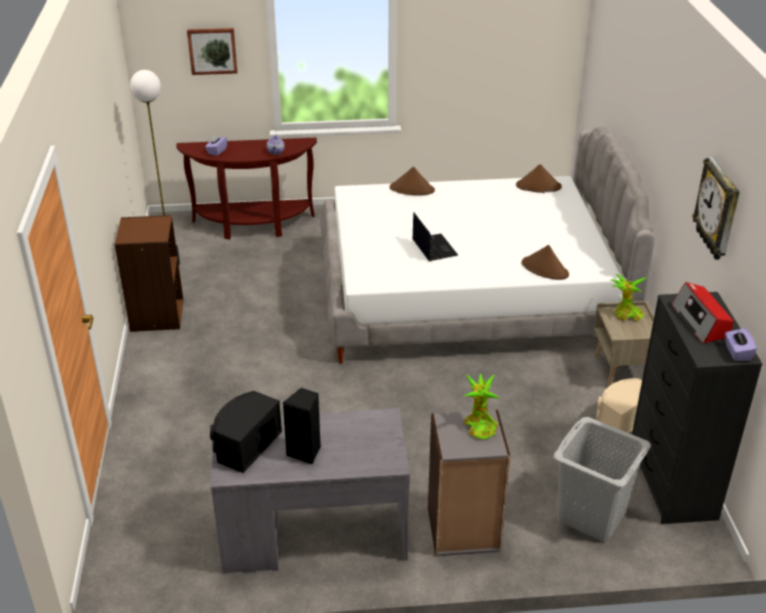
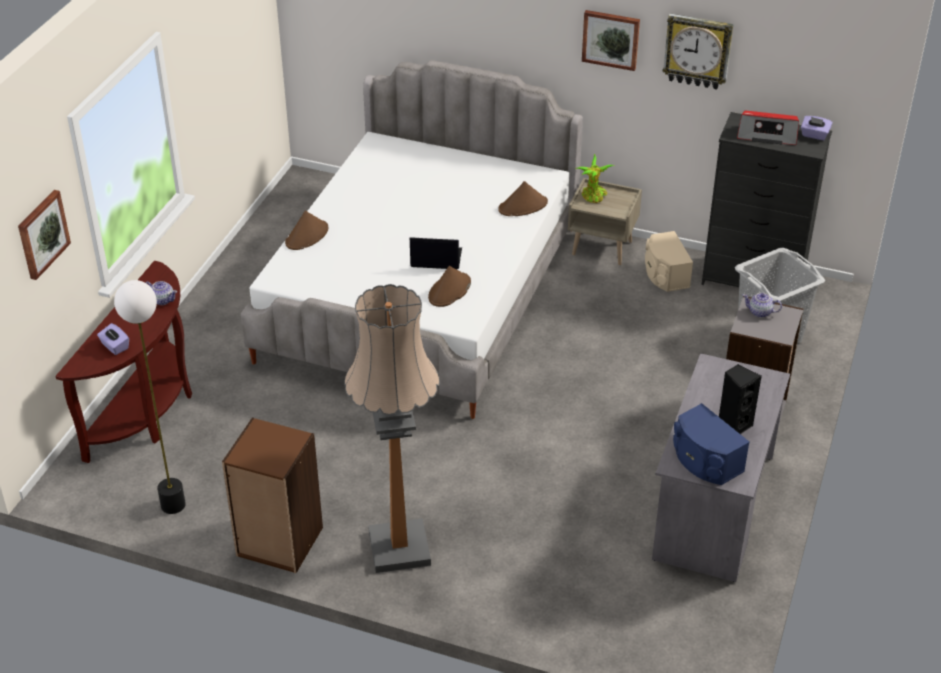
camera: 65 degrees left, 5 degrees up
black speaker [210,391,282,473] -> blue speaker [673,403,750,485]
potted plant [462,373,501,440] -> teapot [743,293,782,318]
brown hat [516,164,562,193] -> brown hat moved to [428,266,471,307]
none -> floor lamp [344,284,440,573]
none -> picture [582,10,640,71]

